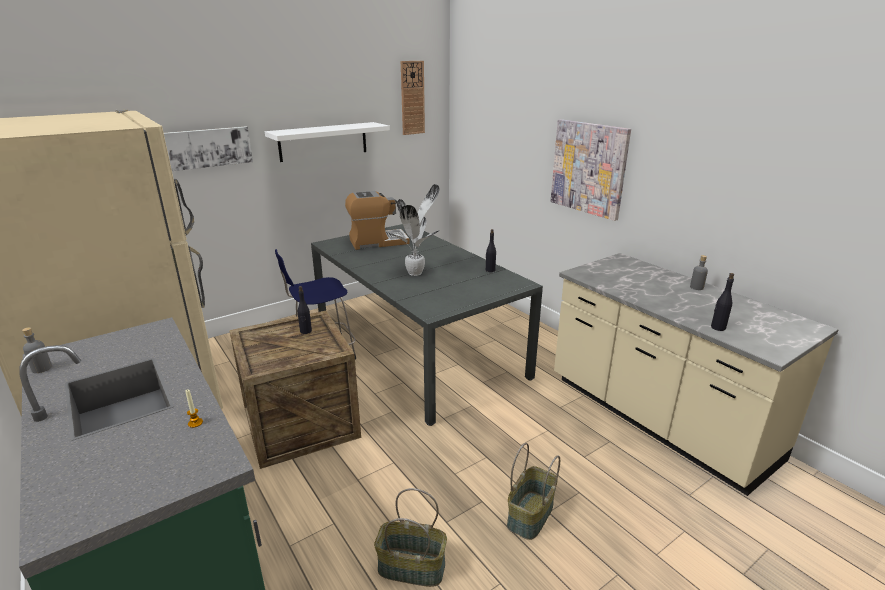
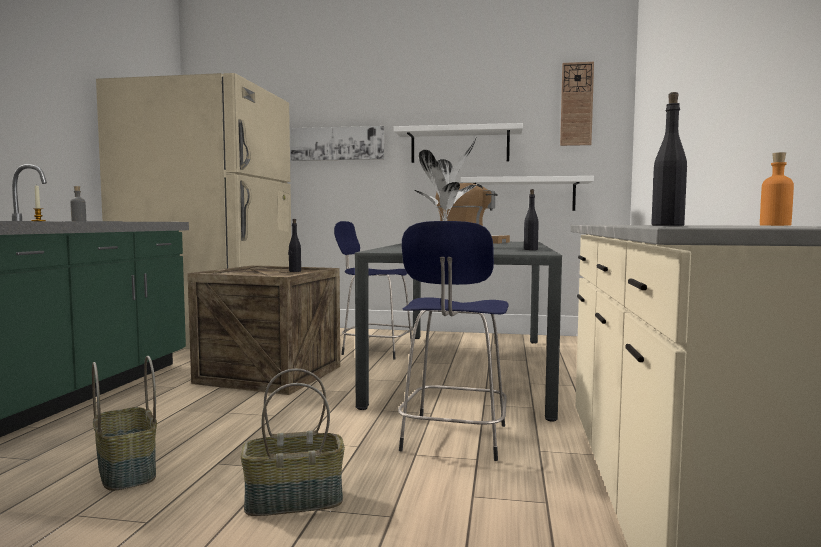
camera: 45 degrees right, 20 degrees down
picture [551,119,631,221] -> none
grey bottle [690,255,708,290] -> orange bottle [760,152,794,226]
none -> blue stool [398,221,508,461]
none -> white shelf [460,176,594,211]

